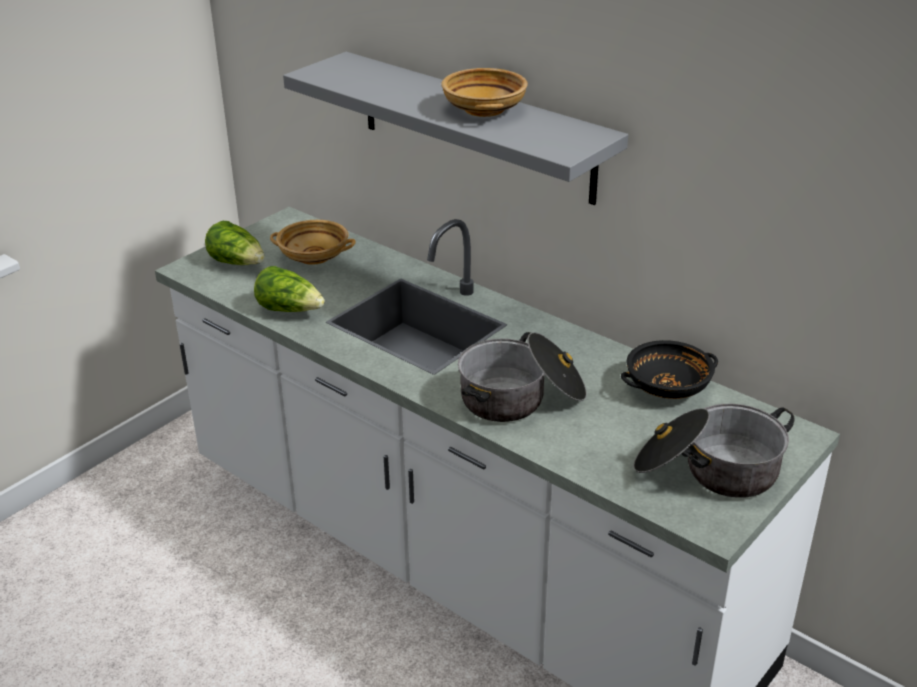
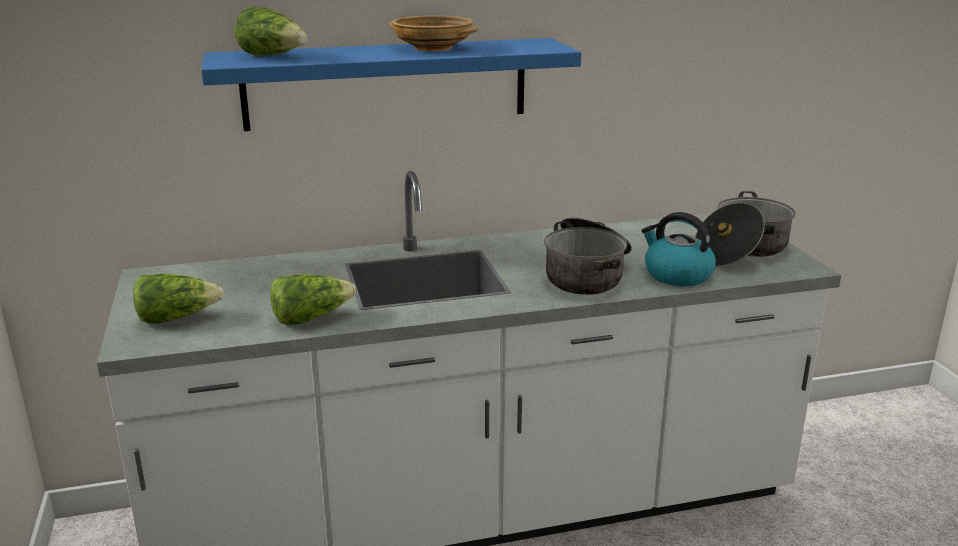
camera: 55 degrees left, 10 degrees down
beige bowl [270,220,356,265] -> none
grey shelf [283,52,628,205] -> blue shelf [201,38,581,131]
black bowl [621,340,718,399] -> none
none -> lettuce [234,6,307,56]
none -> kettle [642,212,716,286]

